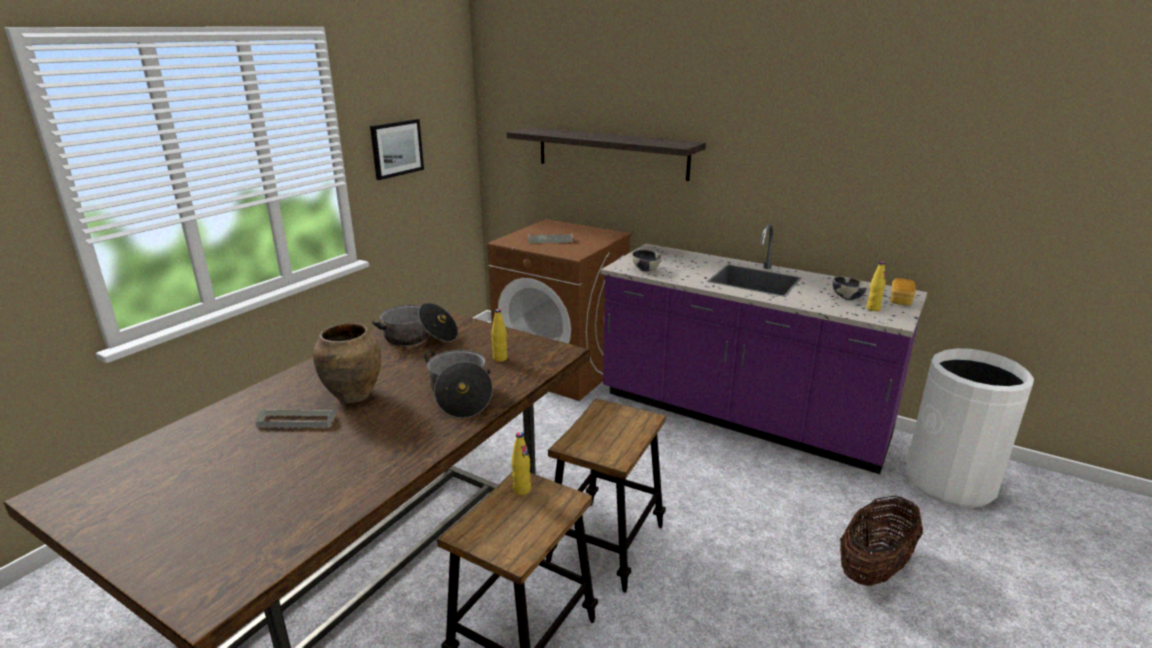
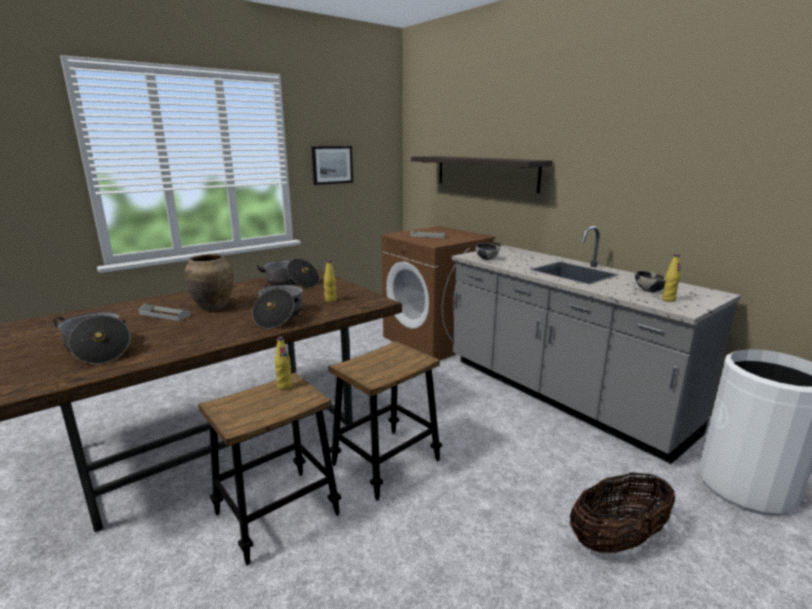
camera: 20 degrees right, 5 degrees down
purple counter [601,224,928,474] -> grey counter [451,226,741,464]
bread [891,278,916,306] -> none
none -> cooking pot [53,312,130,364]

